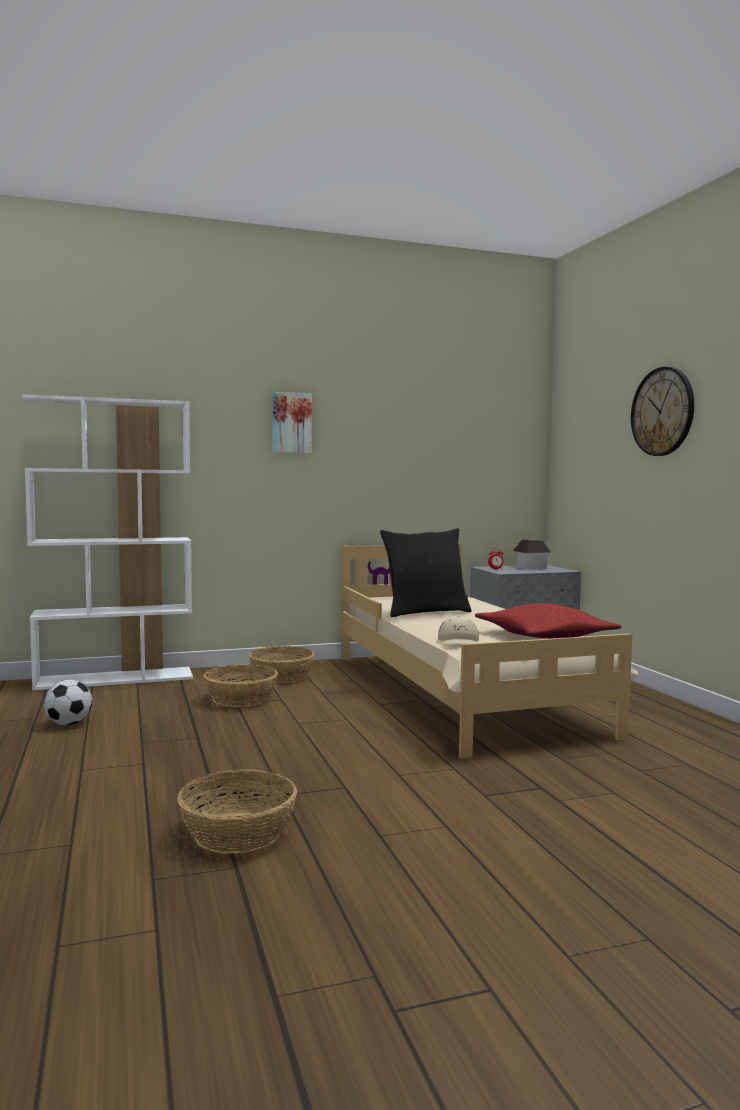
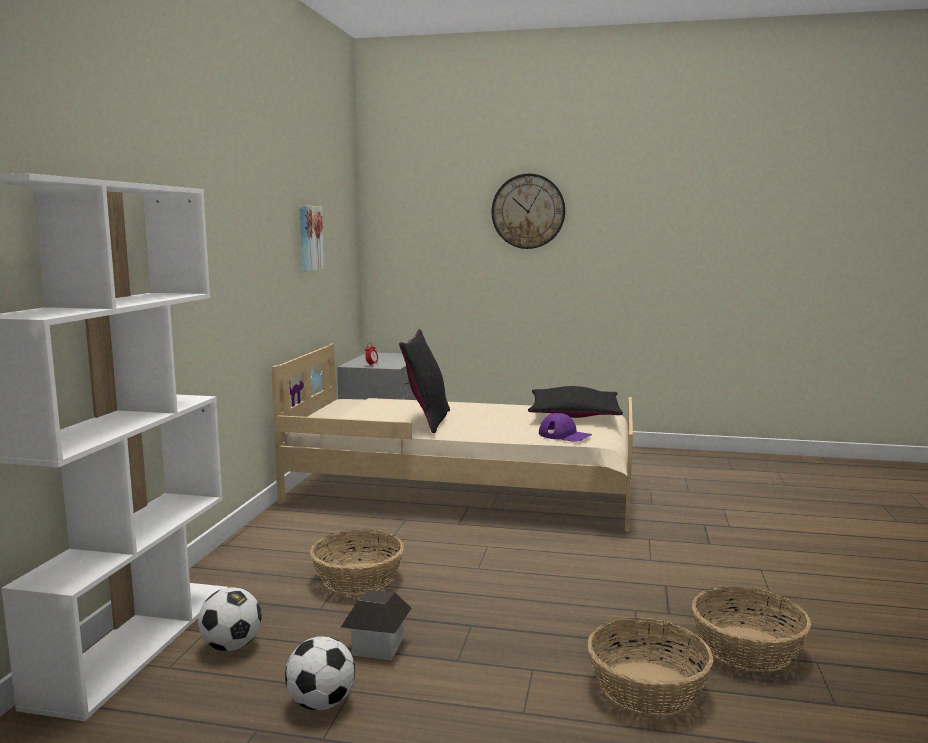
camera: 60 degrees left, 5 degrees up
basket [249,646,315,683] -> basket moved to [588,618,714,716]
picture [272,392,312,453] -> picture moved to [300,205,324,272]
beige cap [438,616,479,645] -> purple cap [539,413,592,442]
red pillow [475,603,621,639] -> black pillow [528,386,623,418]
toy house [513,539,551,570] -> toy house moved to [340,590,412,660]
none -> football [198,587,262,651]

